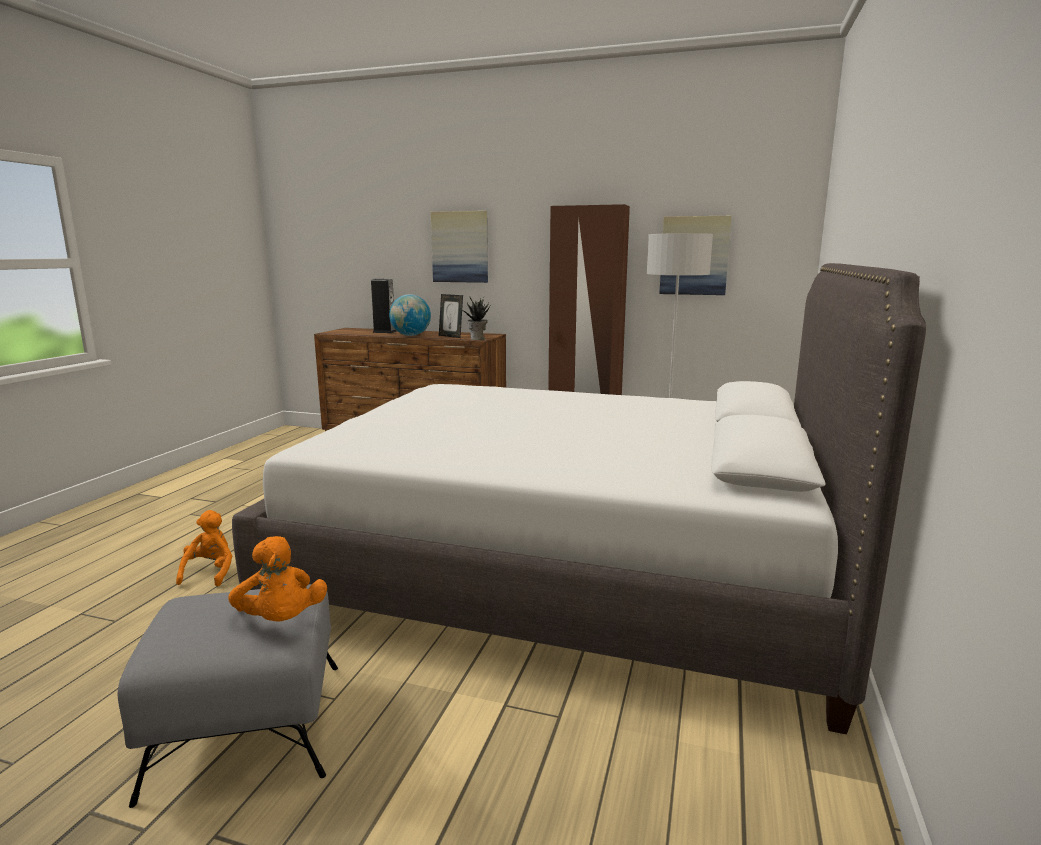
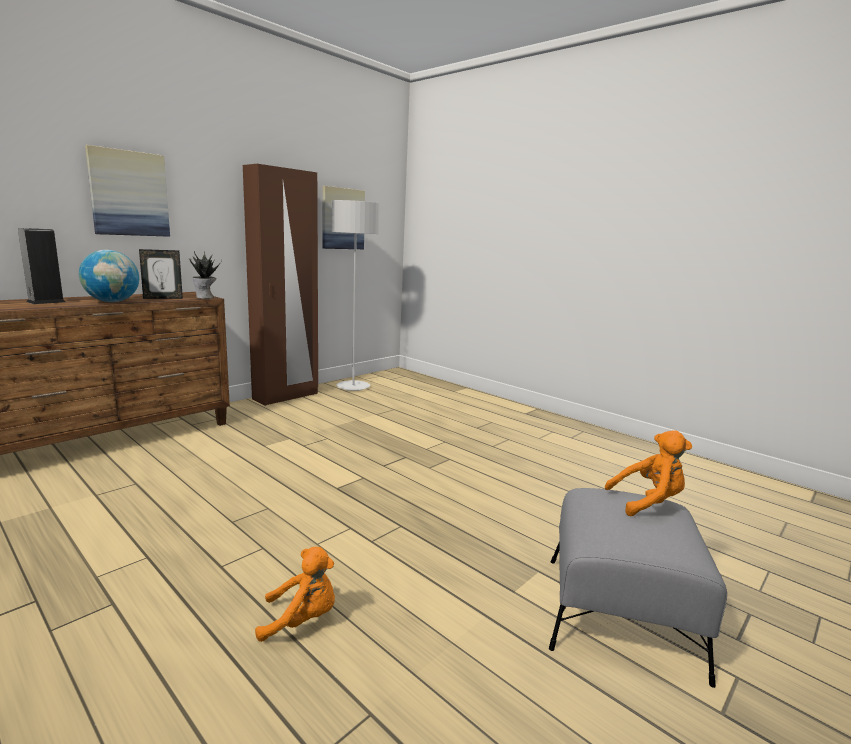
camera: 65 degrees left, 0 degrees up
orange plush toy [176,510,232,586] -> orange plush toy turned 150 degrees clockwise [255,547,335,642]
white bed [232,263,926,734] -> none

